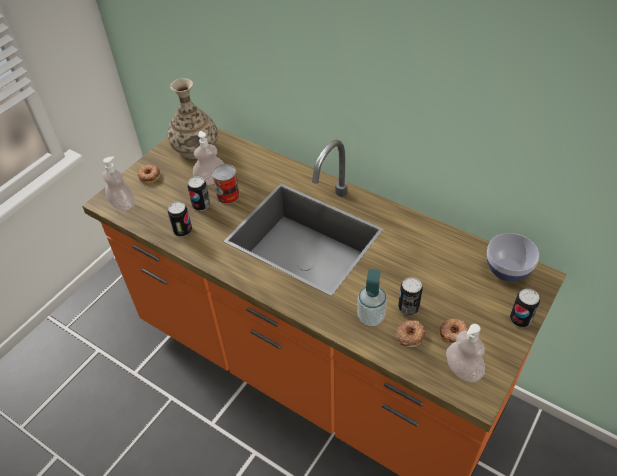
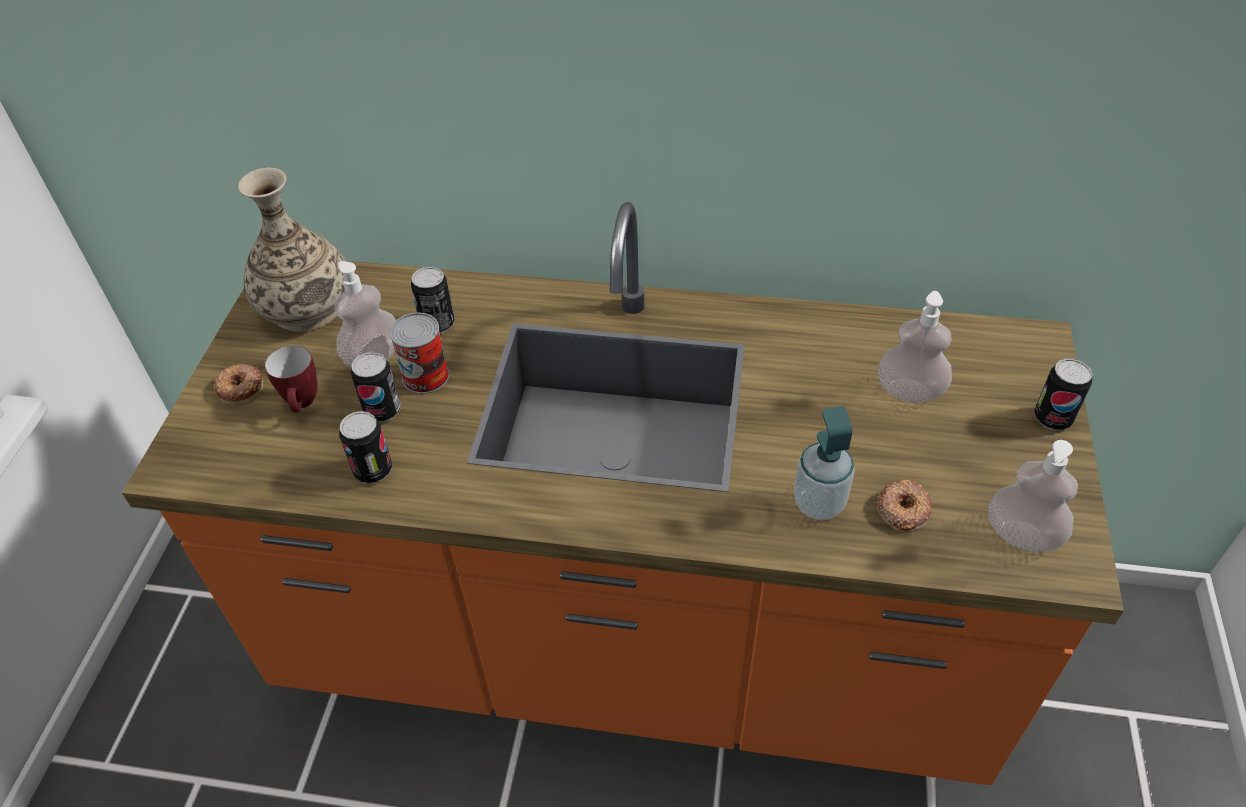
camera: 25 degrees left, 0 degrees up
soap dispenser [103,156,135,211] -> soap dispenser moved to [878,291,952,403]
can [398,277,423,315] -> can moved to [411,266,455,333]
donut [439,318,469,344] -> none
bowl [487,233,539,281] -> none
none -> mug [265,345,317,412]

